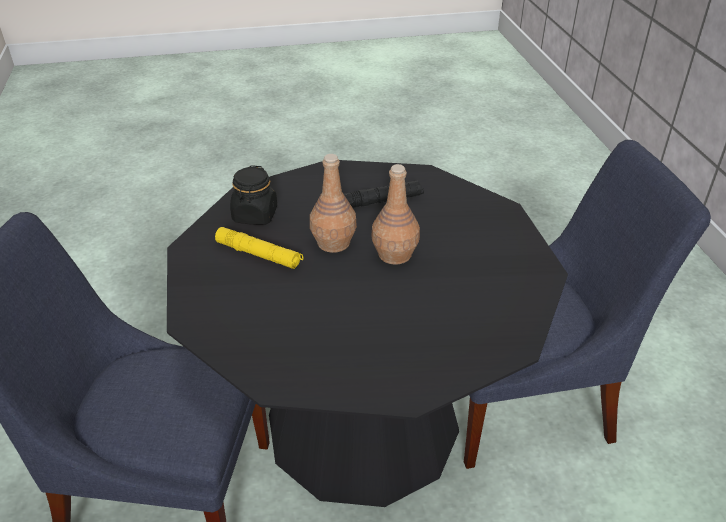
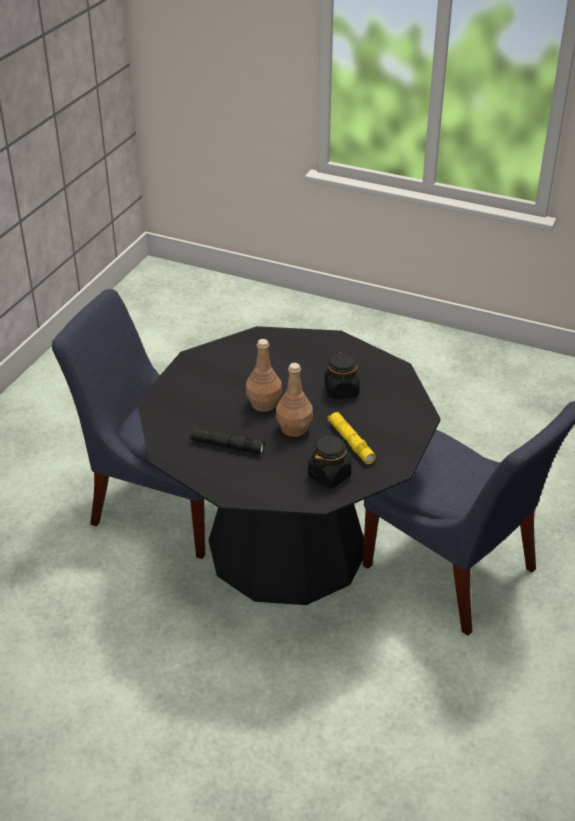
camera: 145 degrees left, 0 degrees up
none -> black jar [324,351,360,399]

